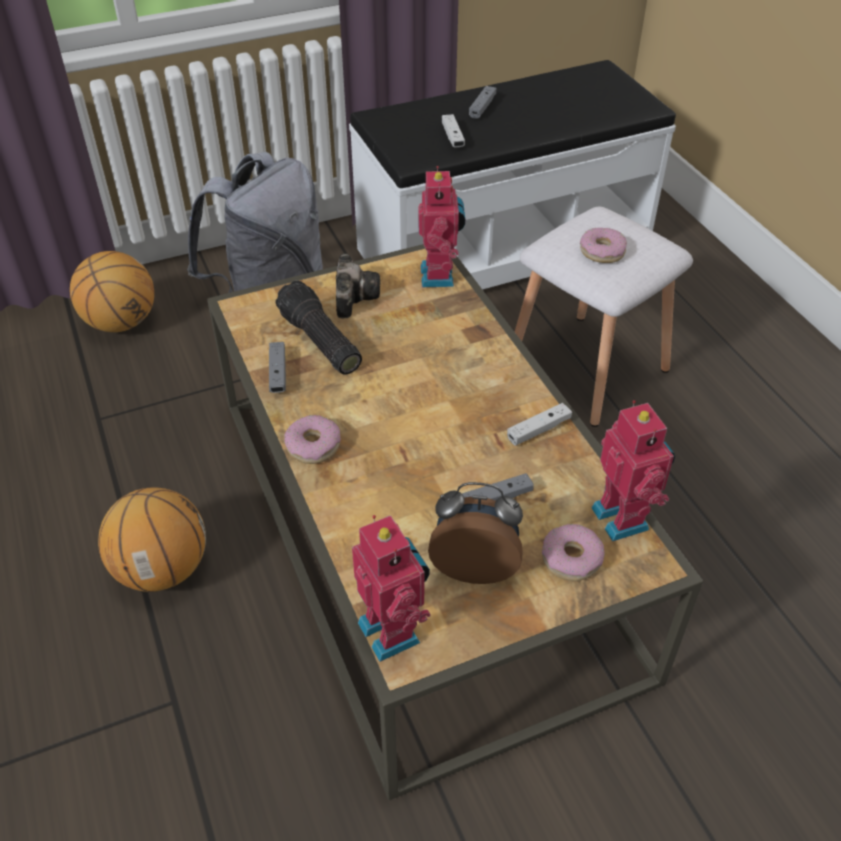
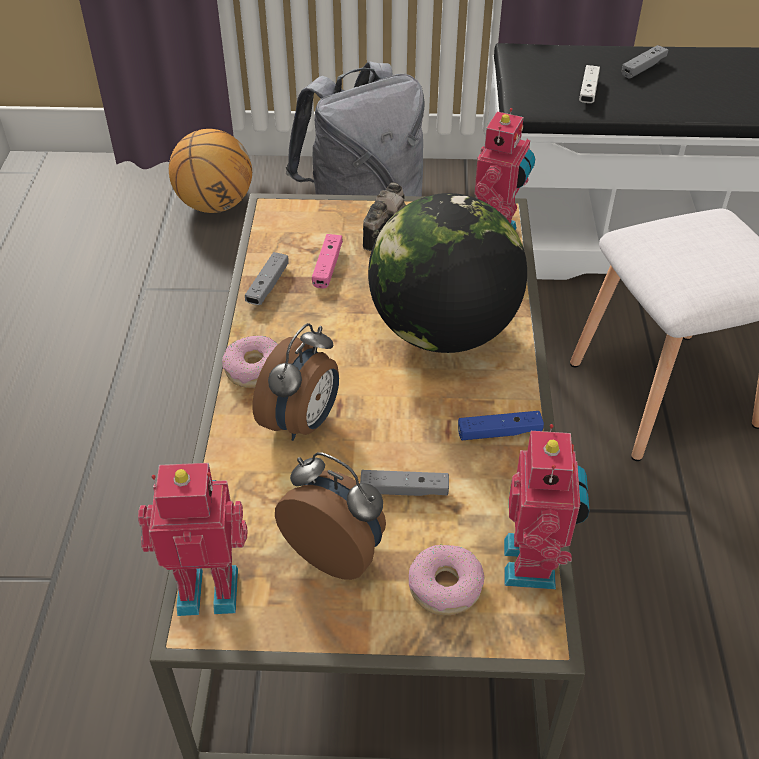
camera: 25 degrees right, 0 degrees up
basketball [98,487,206,592] -> none
flashlight [276,281,362,374] -> pink game controller [312,234,343,289]
toy robot [352,515,431,662] -> toy robot turned 90 degrees counterclockwise [138,463,247,616]
white game controller [507,403,572,446] -> blue game controller [458,411,544,440]
donut [580,228,627,263] -> none
none -> alarm clock [252,323,339,441]
none -> globe [368,193,527,353]

